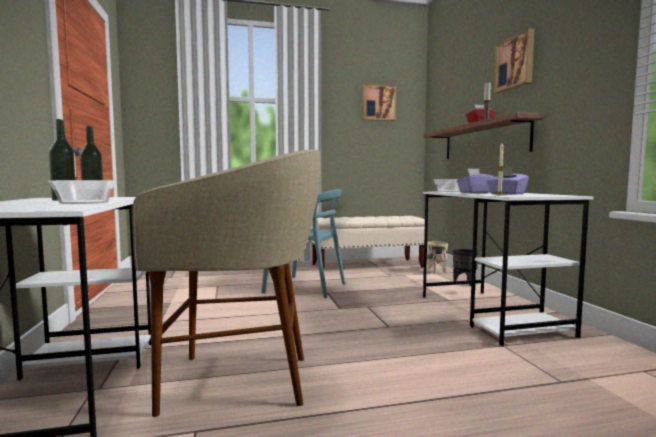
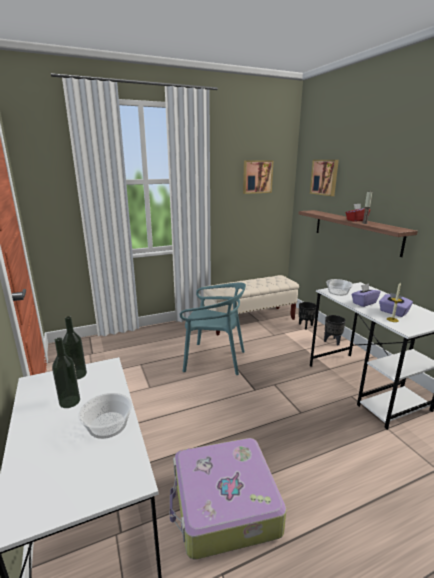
camera: 10 degrees left, 15 degrees up
beige stool [132,150,320,417] -> suitcase [170,438,287,560]
beige planter [427,242,448,274] -> black planter [299,302,316,330]
picture [494,28,534,93] -> picture moved to [310,160,339,196]

